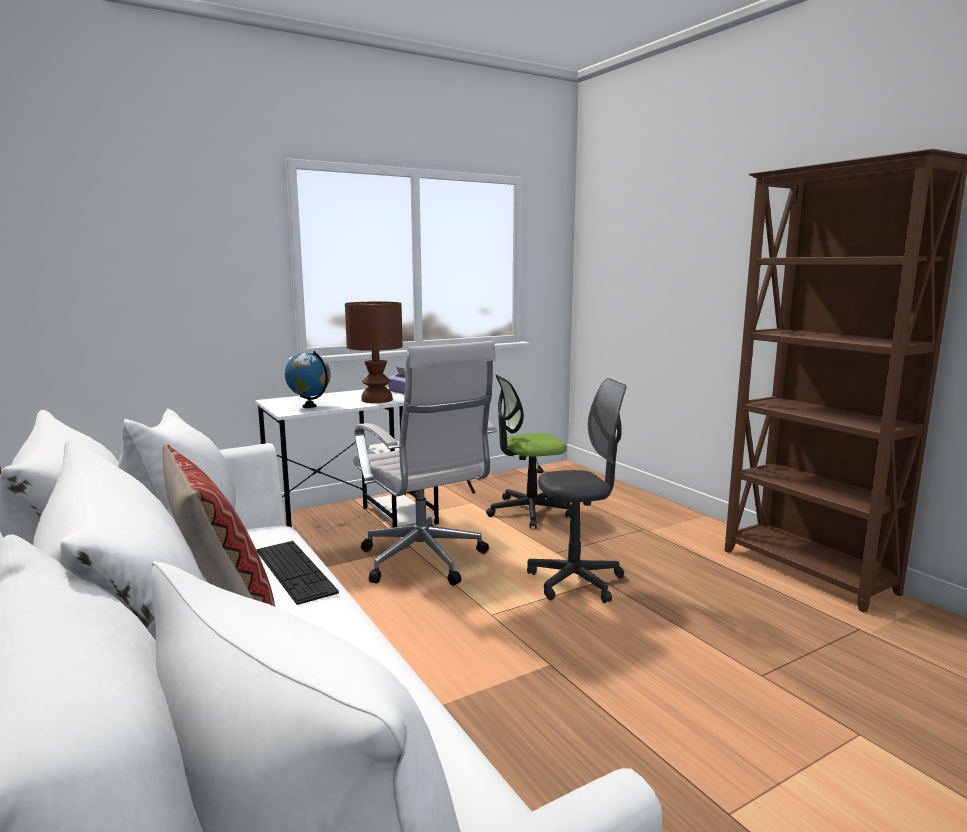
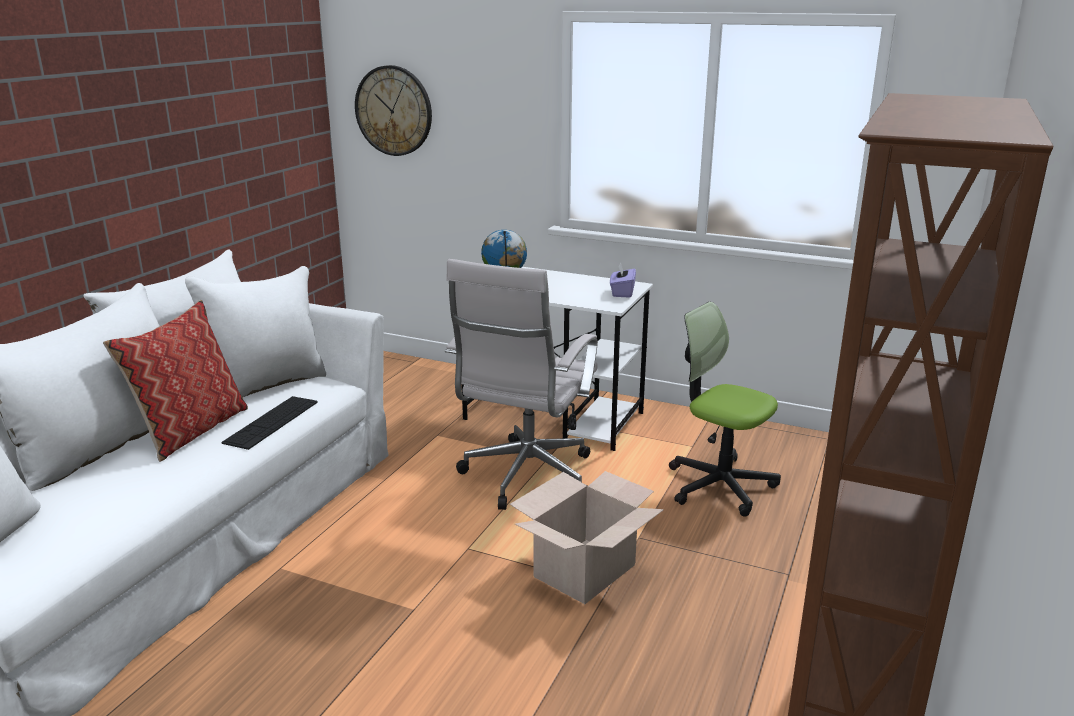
camera: 55 degrees right, 10 degrees up
brown table lamp [345,302,403,403] -> none
grey office chair [527,378,627,603] -> cardboard box [510,471,664,604]
none -> wall clock [355,65,432,156]

